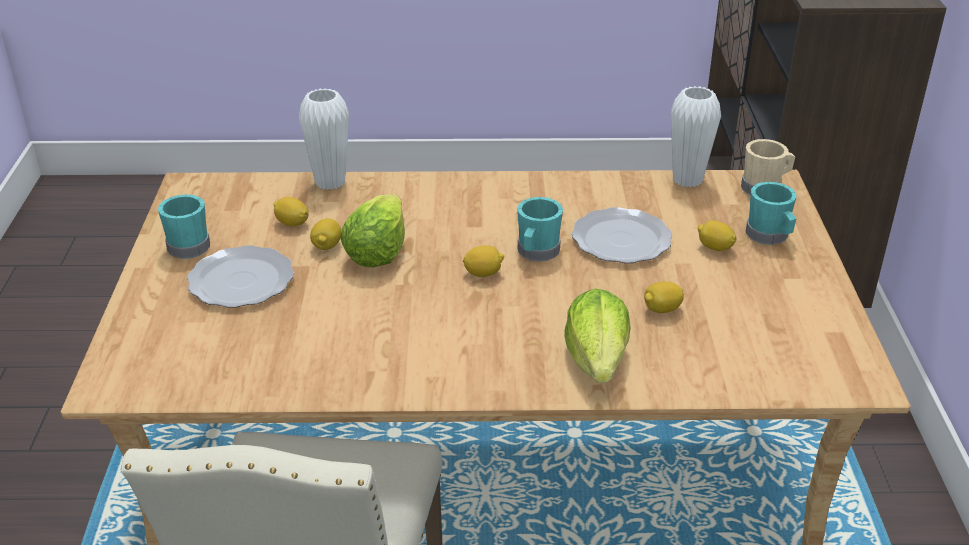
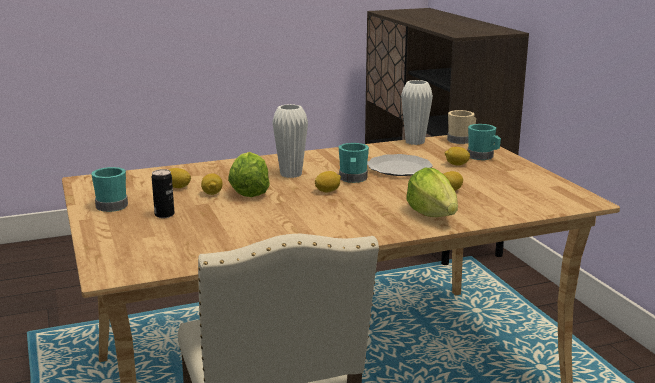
camera: 20 degrees left, 15 degrees down
plate [187,246,294,308] -> can [152,169,175,218]
white vase [299,88,349,190] -> white vase moved to [272,104,308,178]

